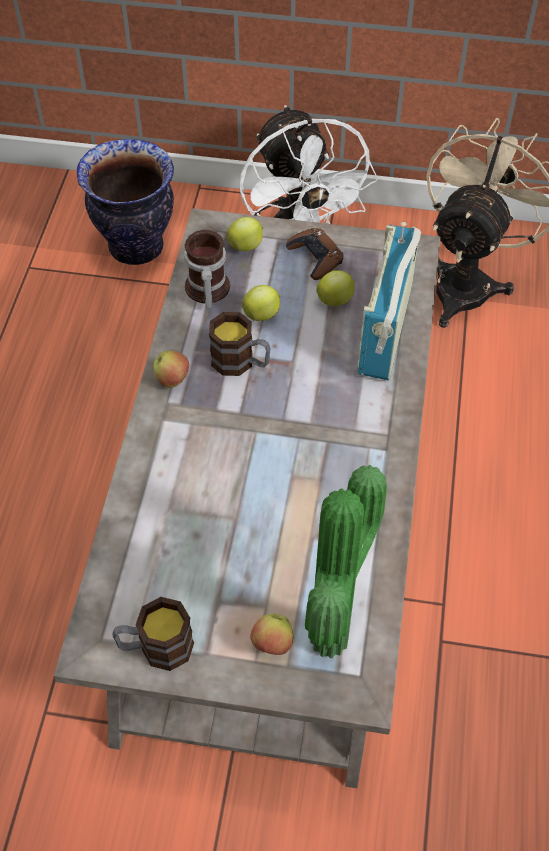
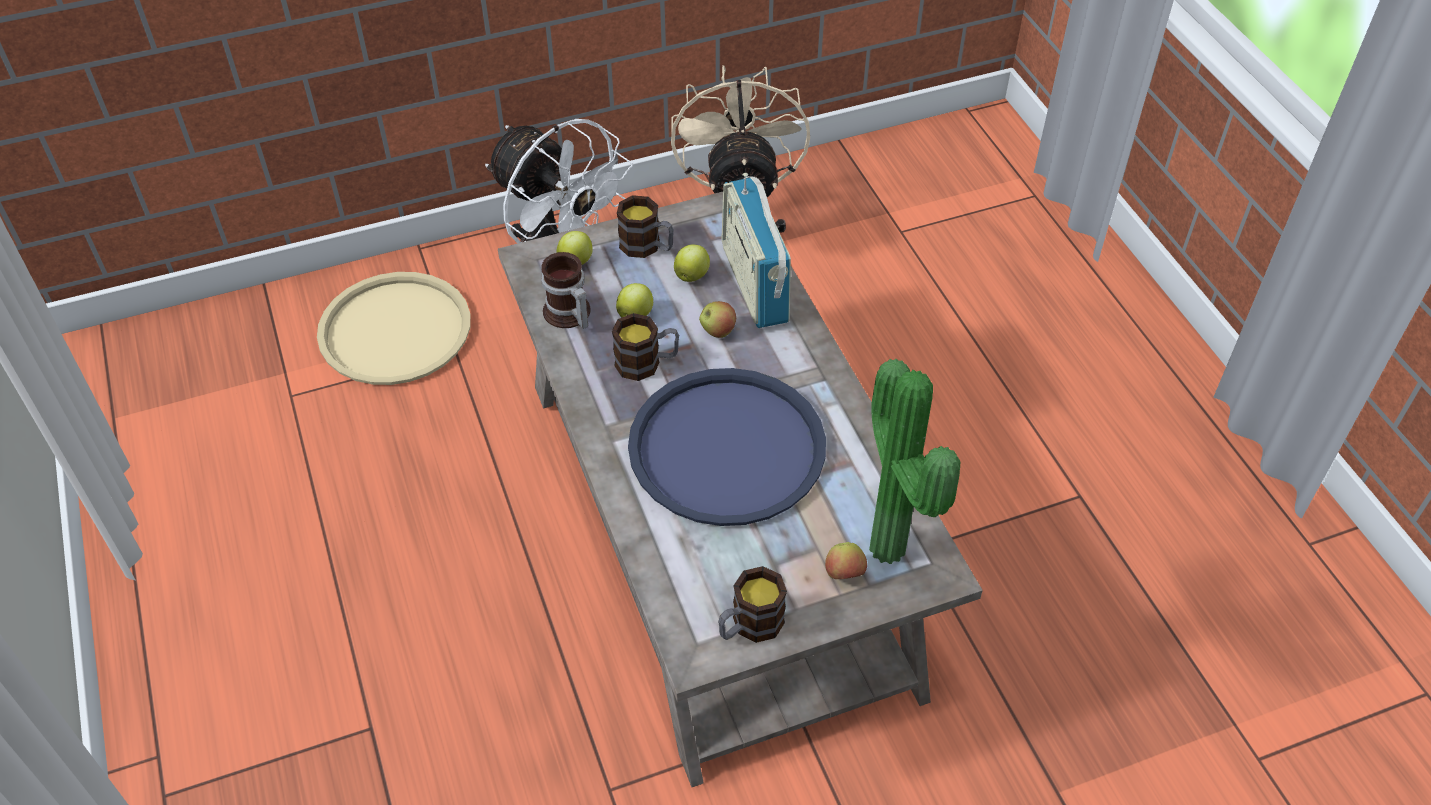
camera: 30 degrees left, 5 degrees down
vase [77,139,174,265] -> beige tray [317,272,471,385]
apple [153,351,189,388] -> apple moved to [699,301,736,338]
brown game controller [286,228,344,280] -> mug [617,195,674,258]
none -> blue tray [628,368,826,526]

